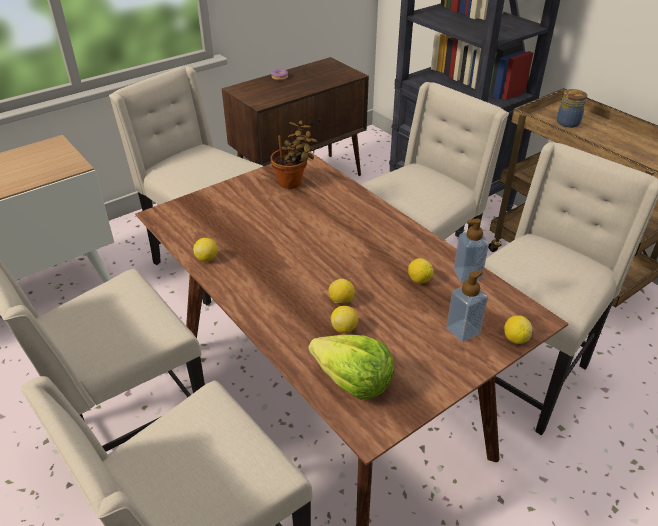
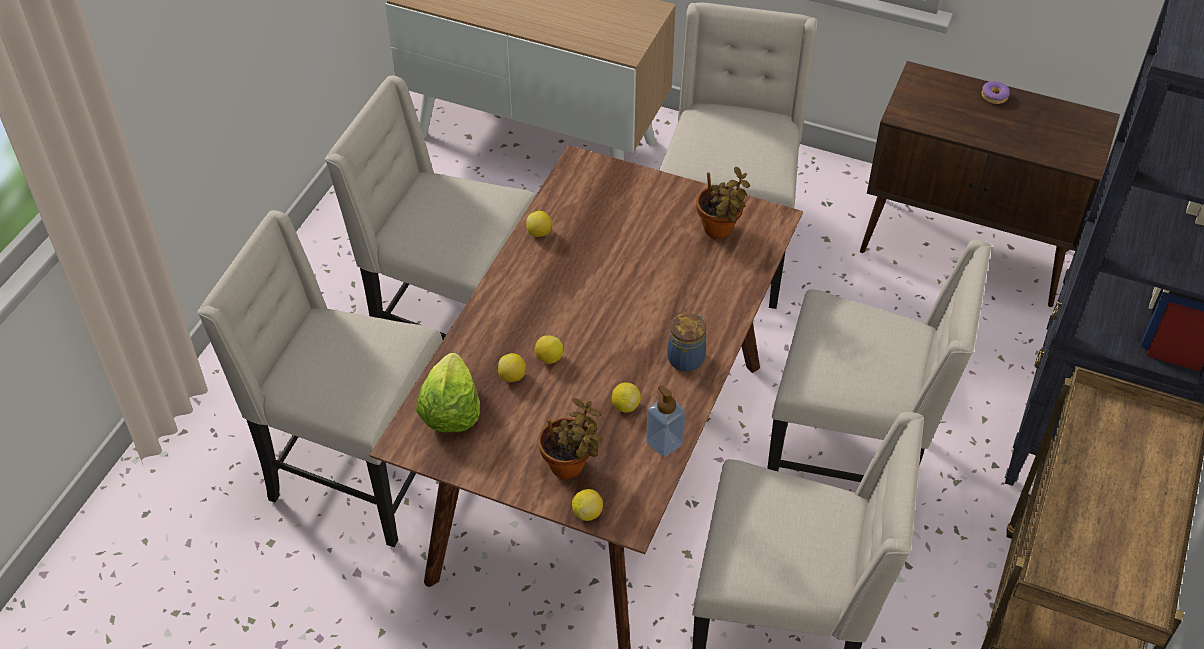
camera: 60 degrees right, 10 degrees up
soap dispenser [446,270,488,342] -> potted plant [539,398,603,479]
jar [557,89,587,128] -> jar moved to [667,313,706,372]

